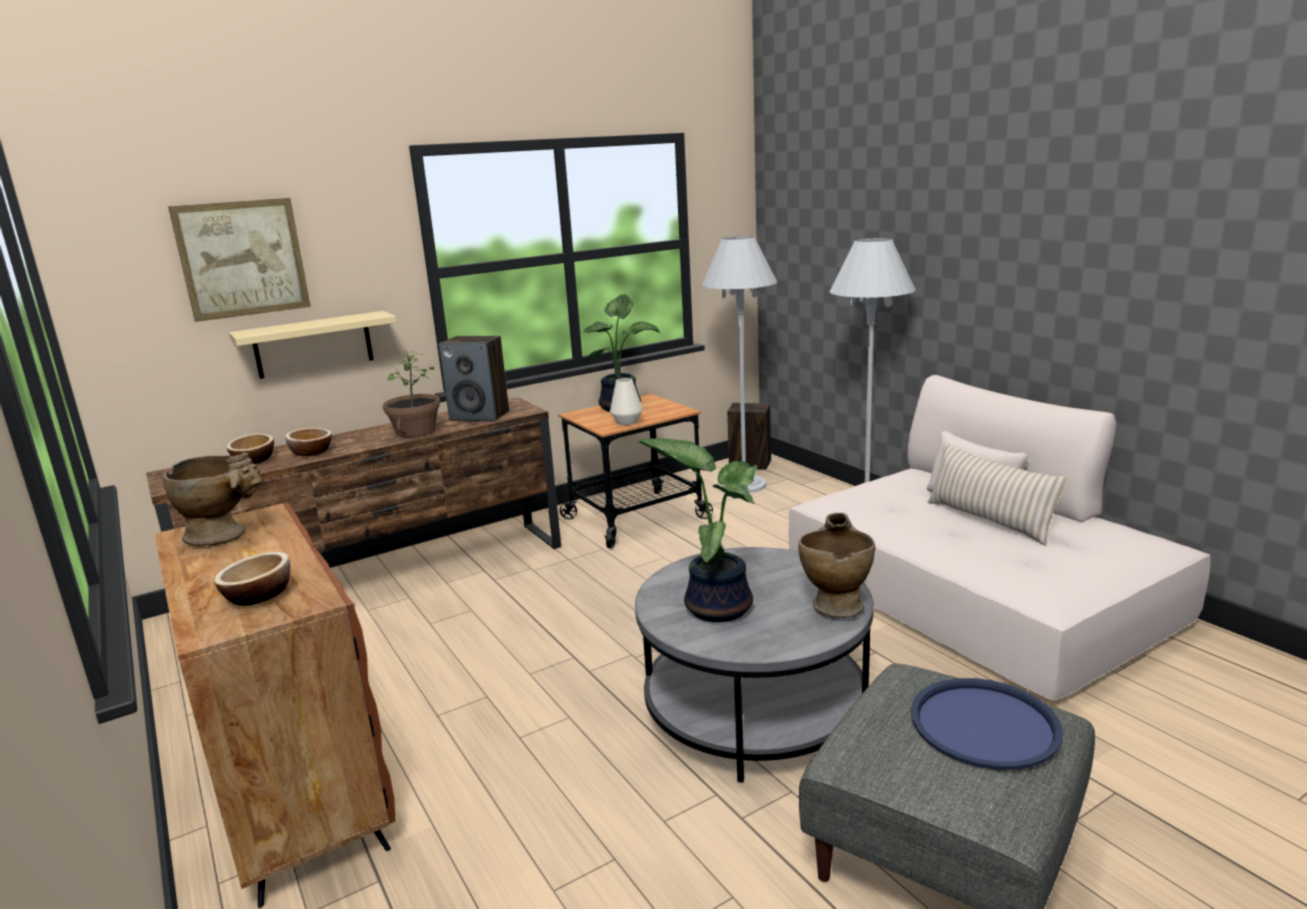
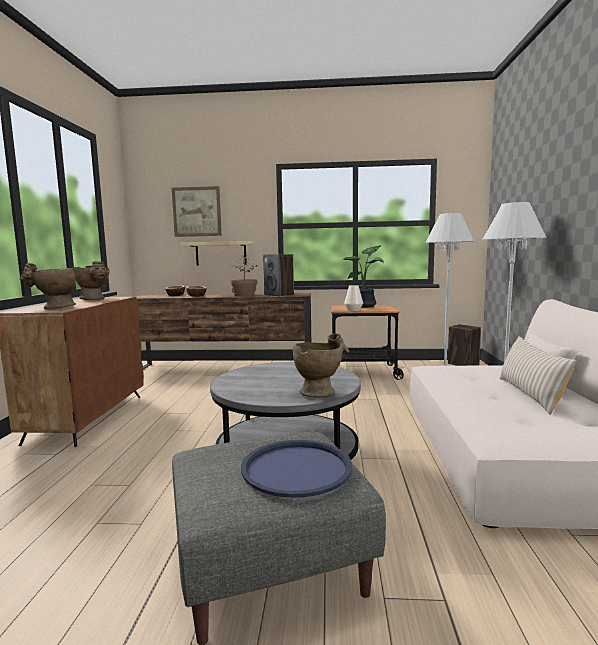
camera: 35 degrees right, 10 degrees down
bowl [214,552,291,606] -> beige vase [20,263,76,309]
potted plant [637,438,757,622] -> none

